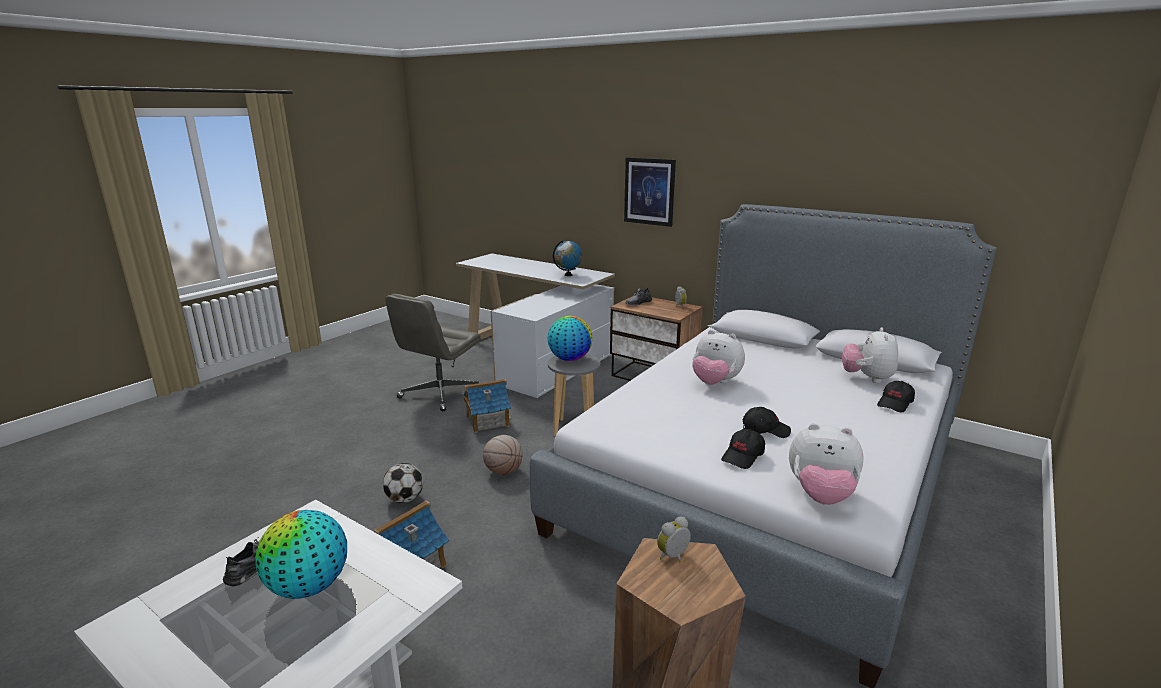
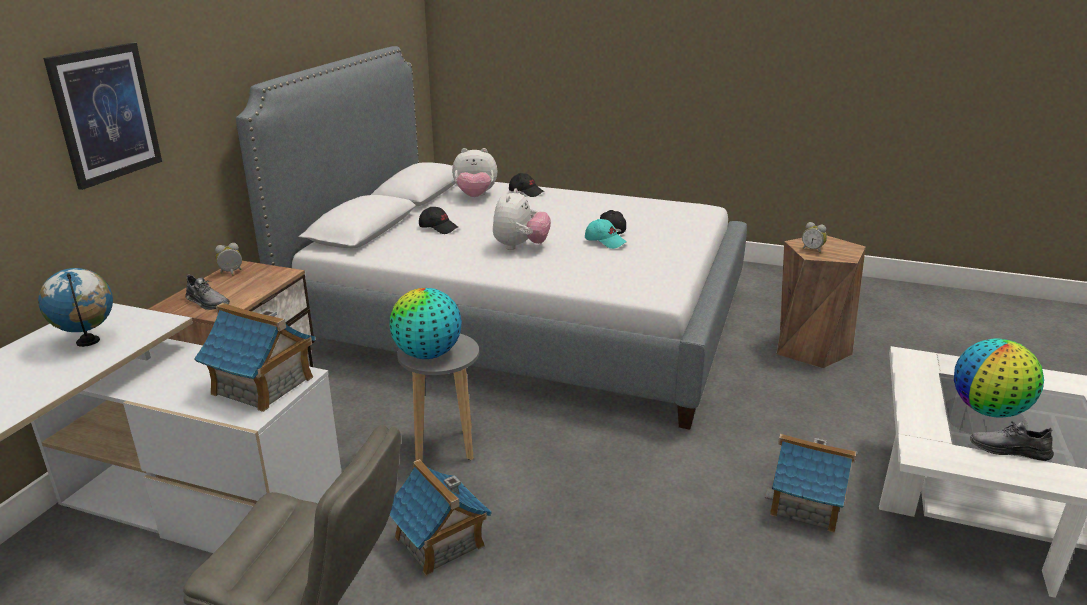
camera: 105 degrees left, 5 degrees up
football [383,463,423,503] -> none
basketball [483,435,523,475] -> none
black cap [721,429,765,469] -> black cap moved to [419,207,458,234]
plush toy [789,423,863,505] -> none
none -> toy house [194,303,316,412]
none -> turquoise cap [585,219,626,249]

